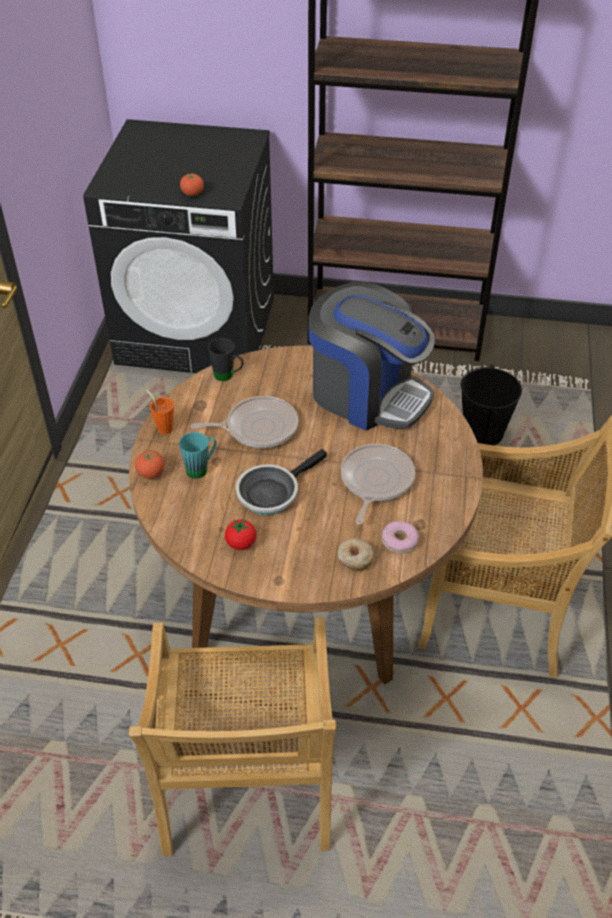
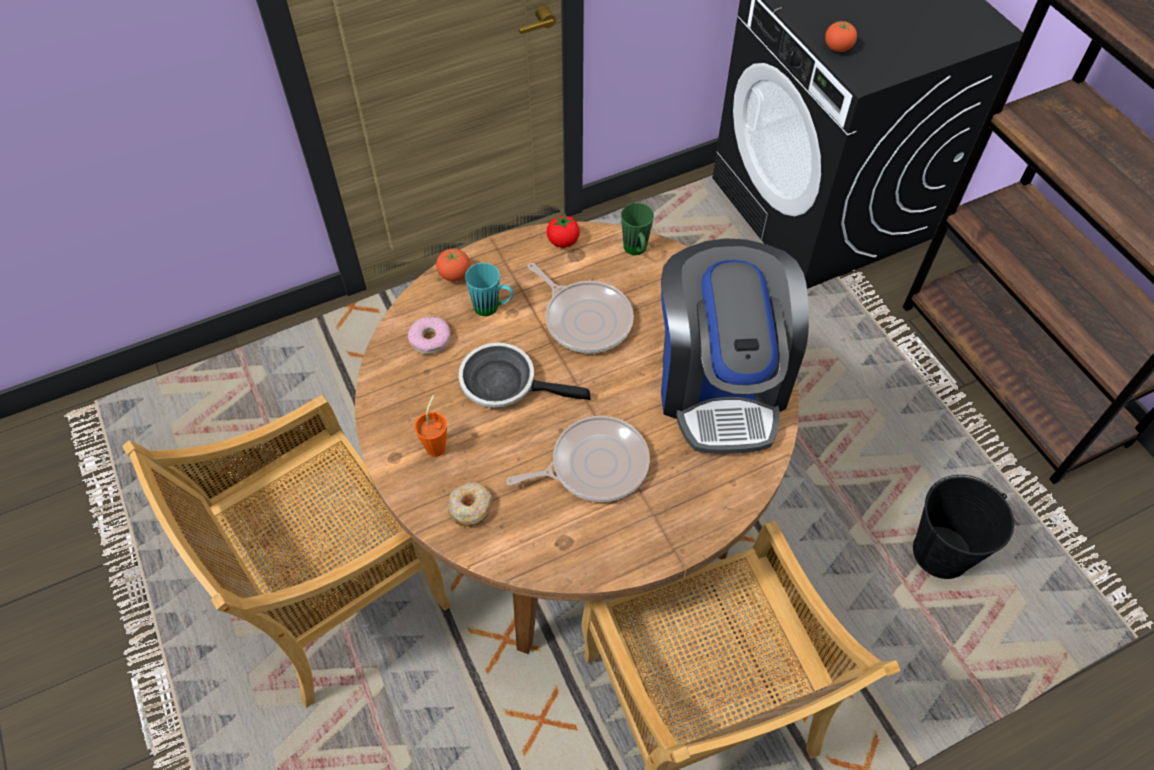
camera: 55 degrees right, 10 degrees up
orange cup [146,390,174,434] -> orange cup moved to [414,395,447,457]
black mug [208,338,244,381] -> green mug [621,203,654,255]
tomato [225,519,256,550] -> tomato moved to [547,213,580,248]
donut [382,521,419,554] -> donut moved to [408,317,450,354]

